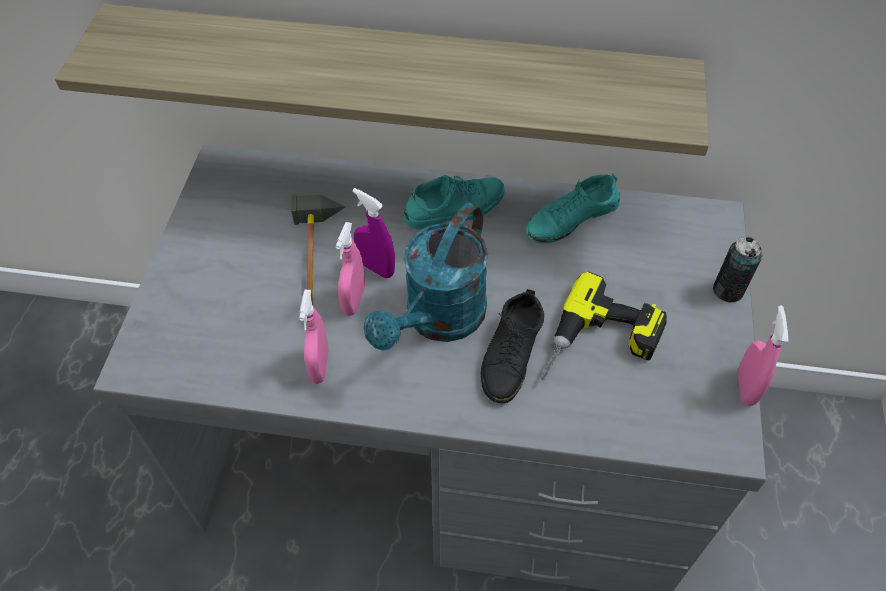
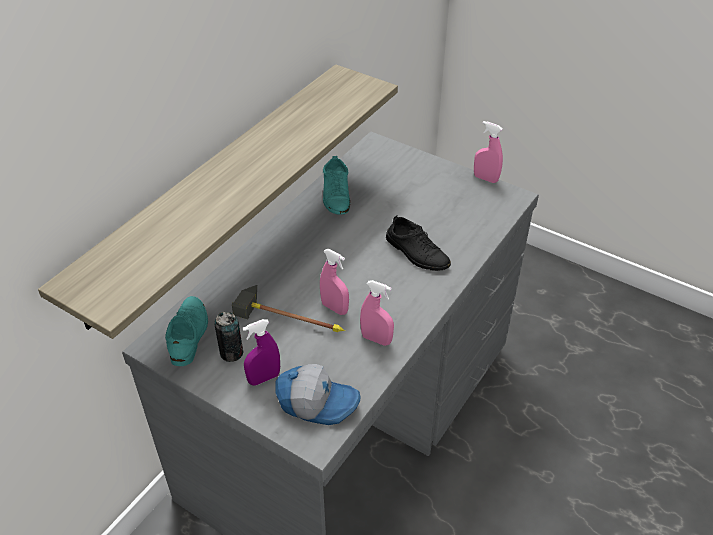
camera: 65 degrees left, 10 degrees down
purple spray bottle [353,188,395,278] -> purple spray bottle moved to [243,319,280,386]
turquoise watering can [364,203,488,350] -> none
turquoise shoe [404,175,505,229] -> turquoise shoe moved to [165,296,208,366]
power drill [541,271,667,381] -> none
can [713,237,762,302] -> can moved to [214,311,244,362]
none -> cap [275,364,360,425]

